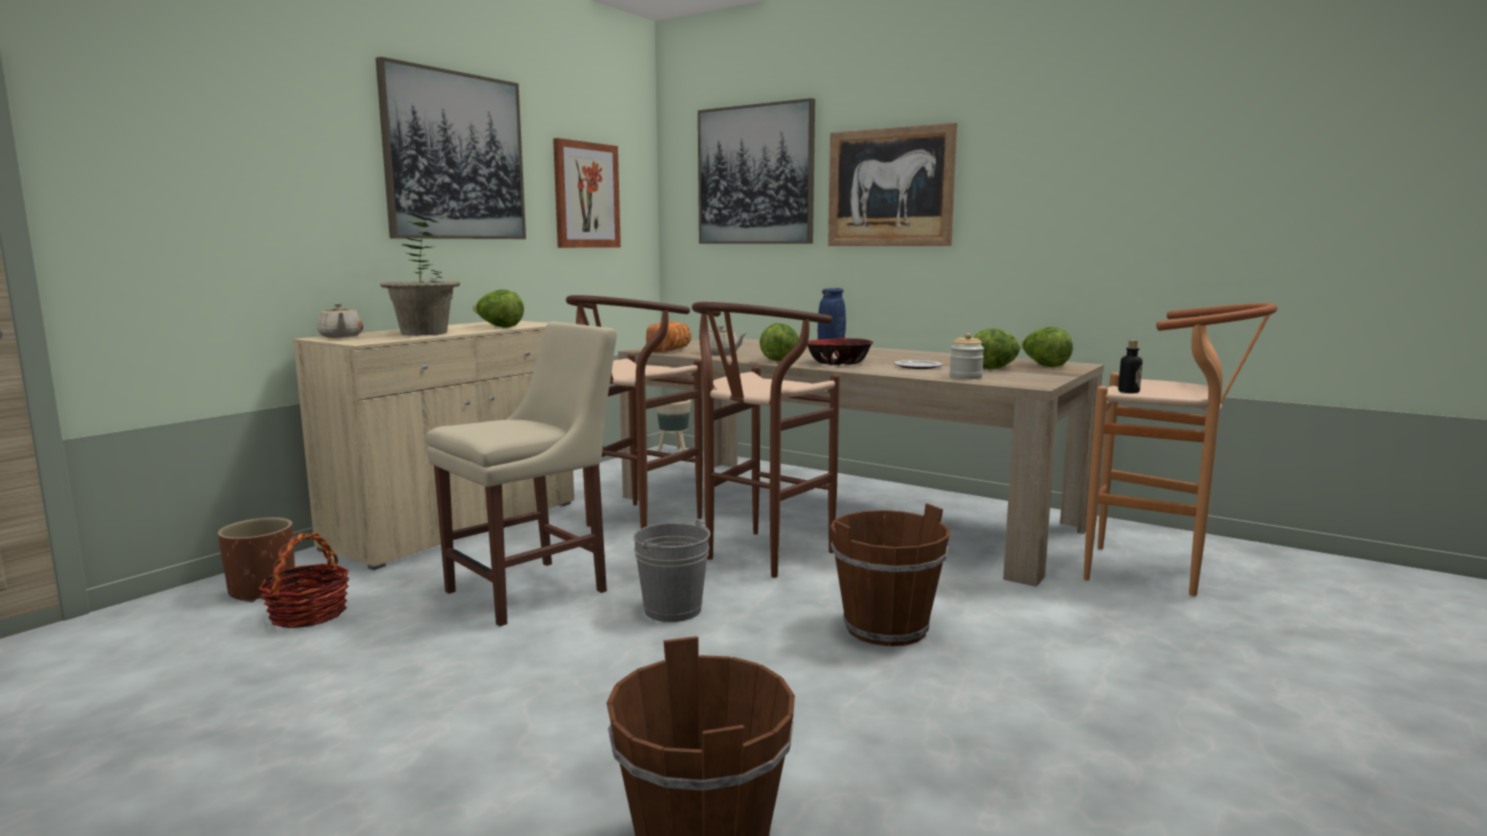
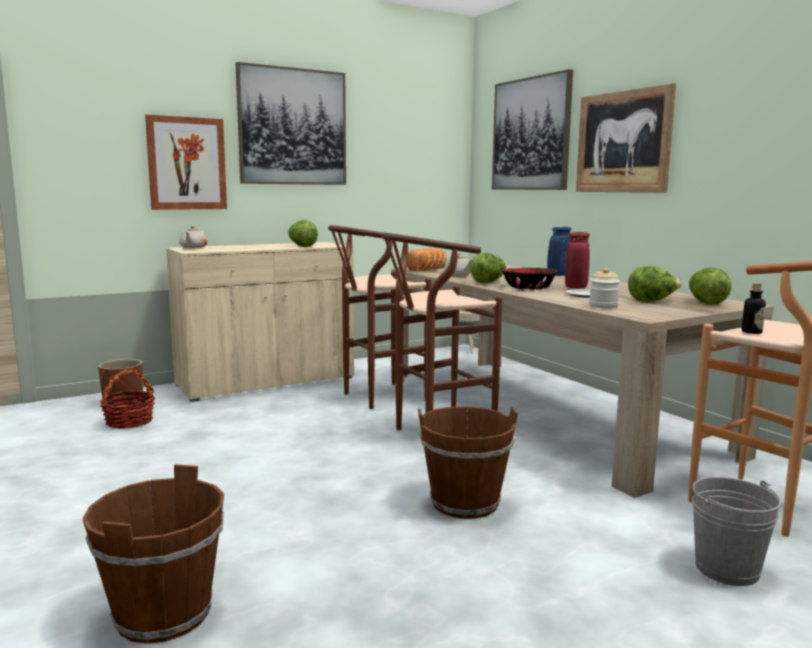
camera: 25 degrees right, 0 degrees up
potted plant [380,213,460,335] -> none
beige chair [426,321,617,626] -> none
picture [553,138,621,248] -> picture moved to [145,115,227,210]
grey bucket [633,520,710,622] -> grey bucket moved to [692,477,782,586]
none -> red vase [565,232,590,289]

